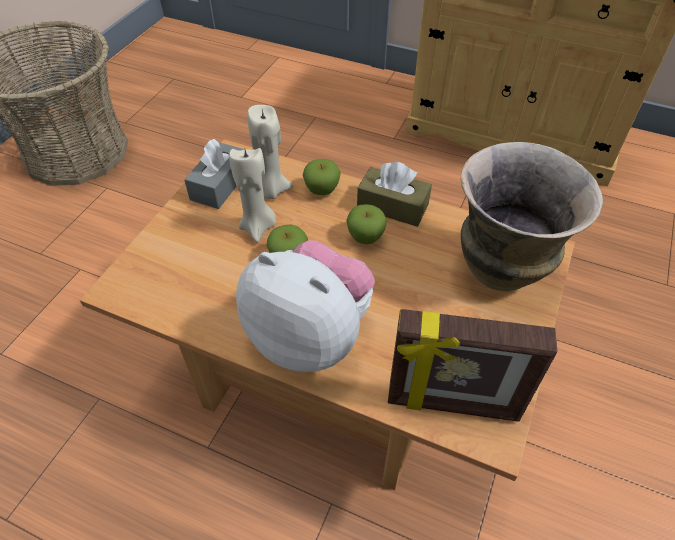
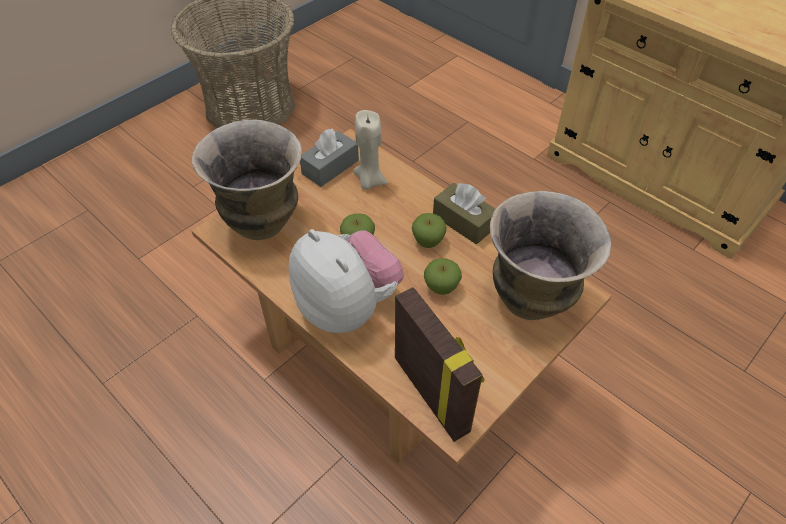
camera: 20 degrees right, 0 degrees up
beige candle [229,148,276,242] -> none
apple [303,159,341,195] -> apple moved to [424,258,462,295]
picture frame [388,309,558,422] -> picture frame turned 150 degrees counterclockwise [395,287,484,442]
none -> vase [192,120,302,240]

